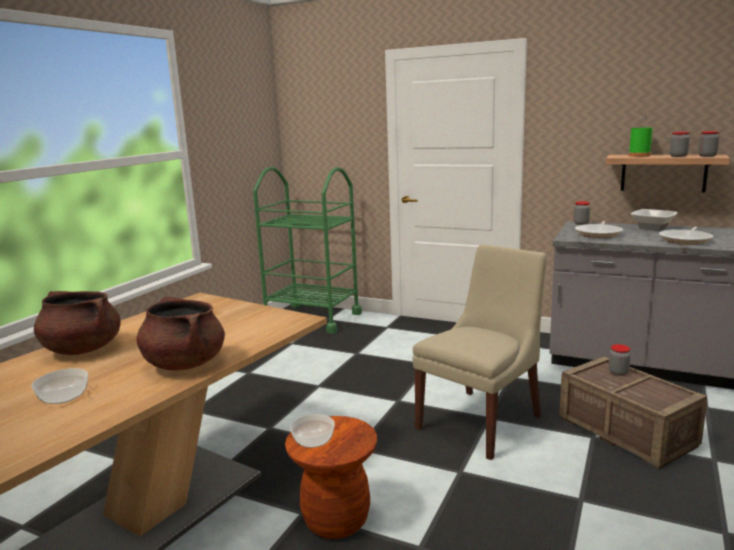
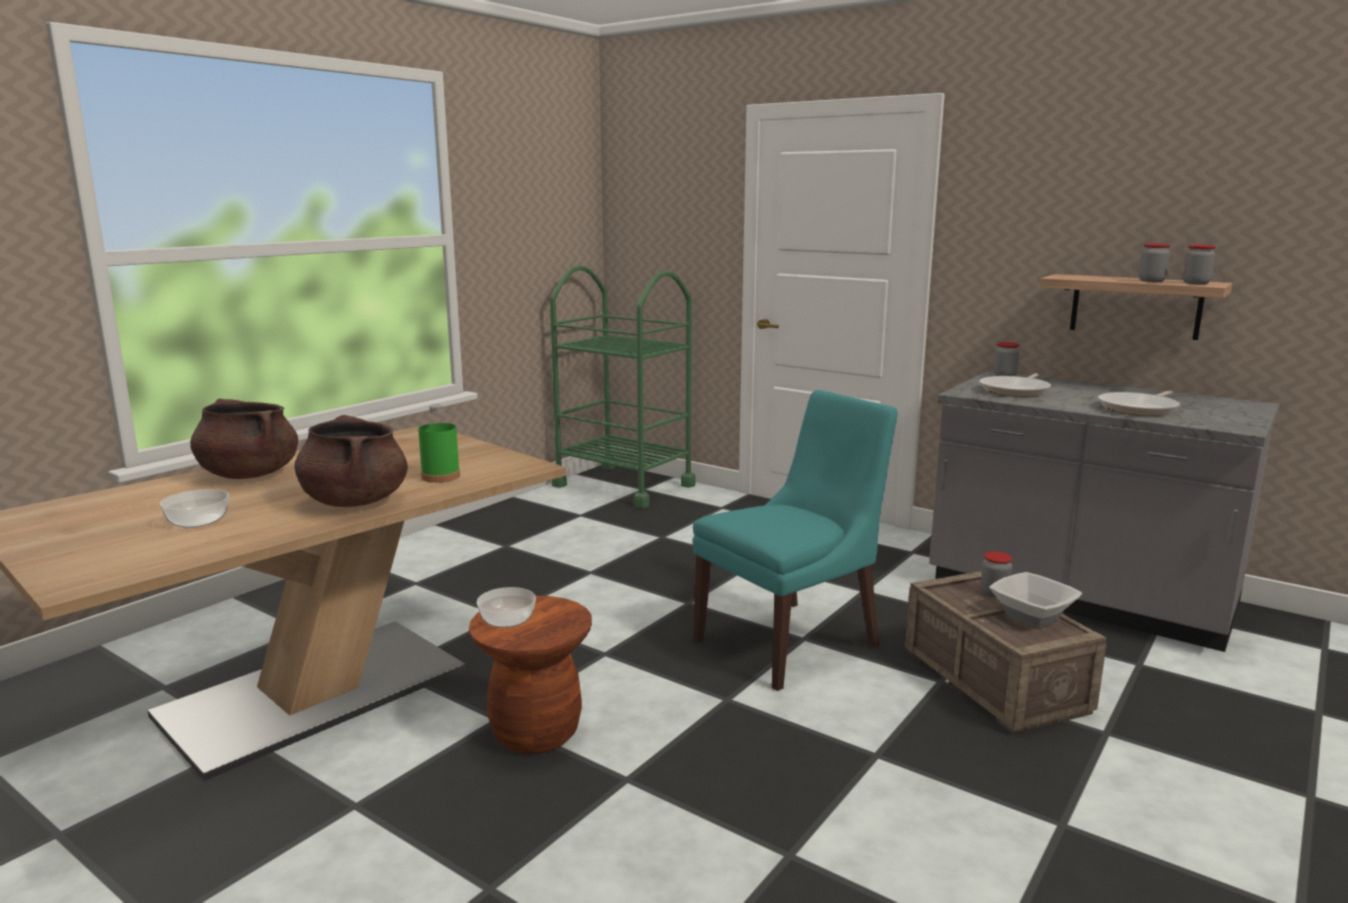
camera: 10 degrees right, 0 degrees up
beige chair [412,244,547,460] -> turquoise chair [693,390,898,691]
green bottle [629,116,653,157] -> green bottle moved to [418,405,460,483]
bowl [631,209,677,231] -> bowl moved to [989,572,1082,628]

